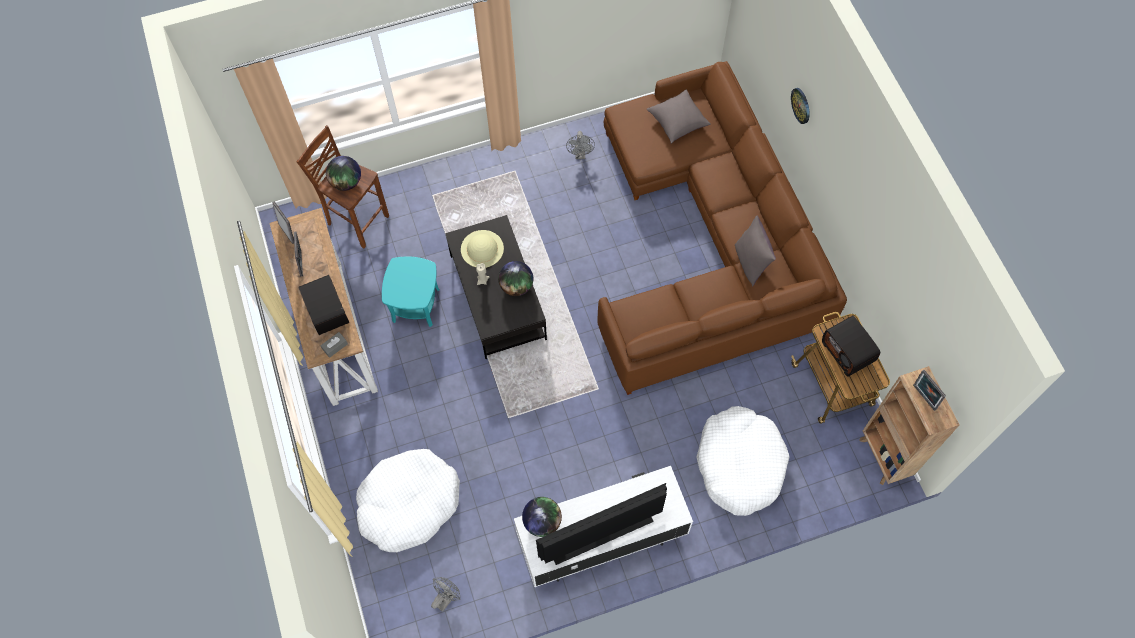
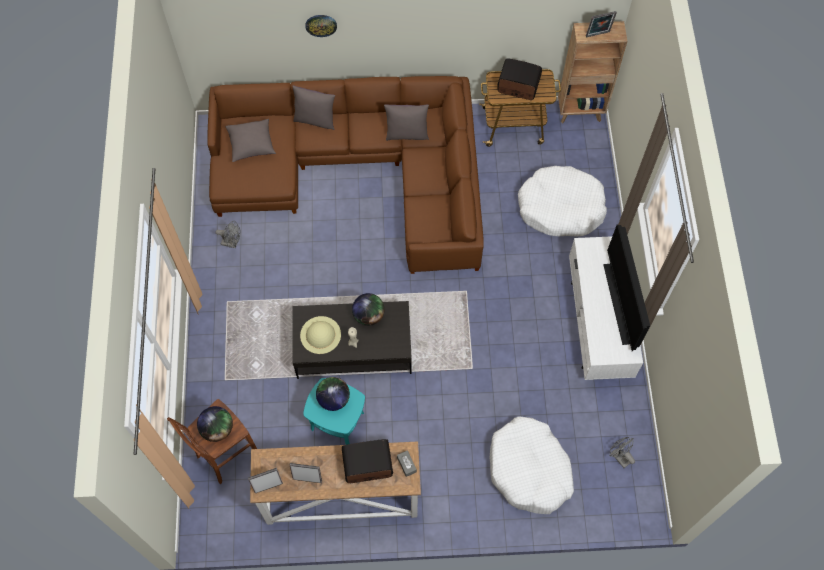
camera: 75 degrees left, 0 degrees up
globe [522,497,562,537] -> globe moved to [316,377,350,411]
radio [822,316,880,377] -> radio turned 150 degrees counterclockwise [497,58,542,100]
none -> grey pillow [292,86,335,130]

